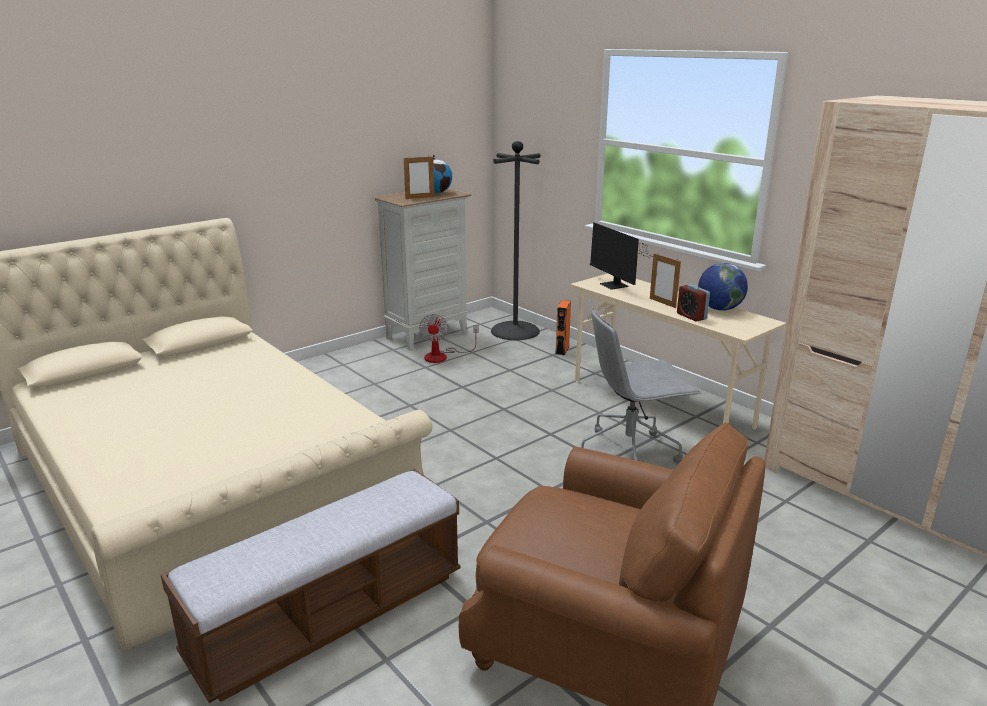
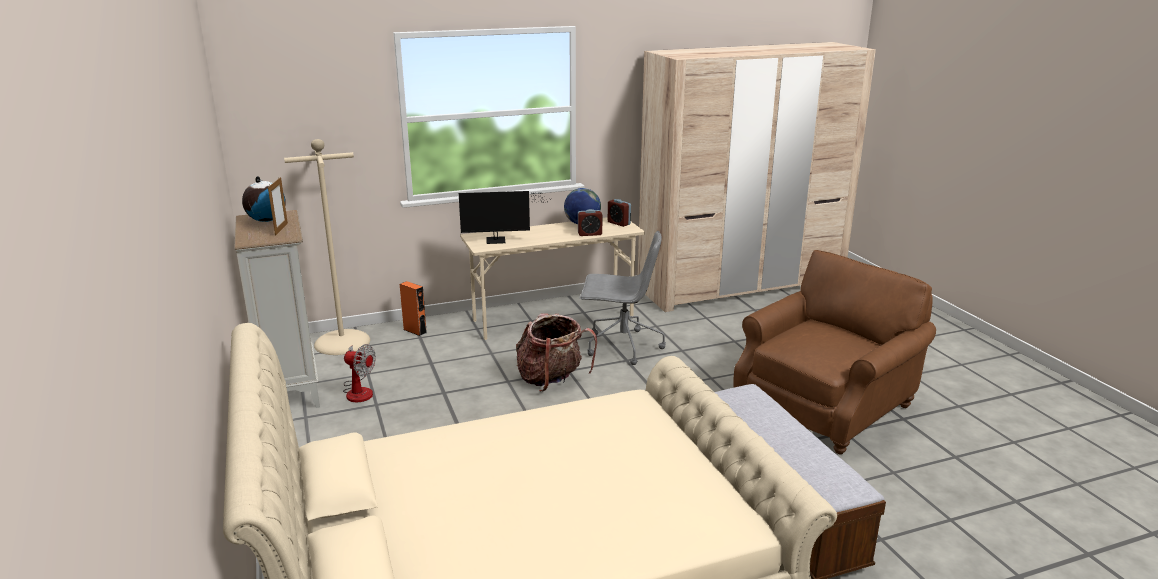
camera: 70 degrees left, 0 degrees up
black clothes rack [491,141,541,340] -> beige clothes rack [284,139,370,355]
grey office chair [581,308,702,464] -> grey office chair turned 90 degrees counterclockwise [579,230,666,365]
picture frame [650,253,681,308] -> none
none -> backpack [516,313,597,392]
none -> alarm clock [608,199,631,227]

